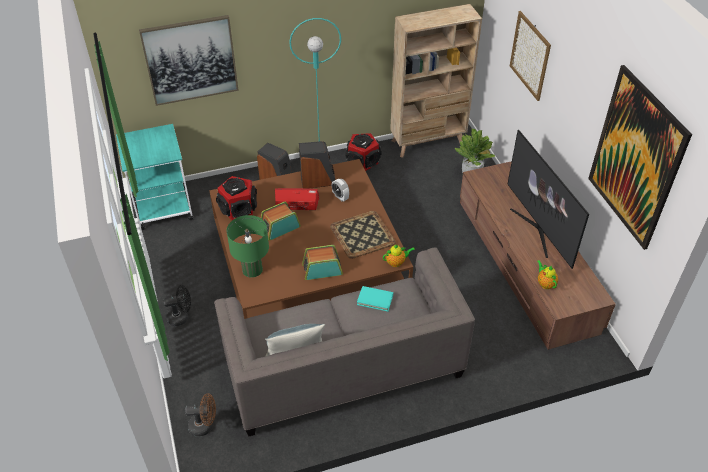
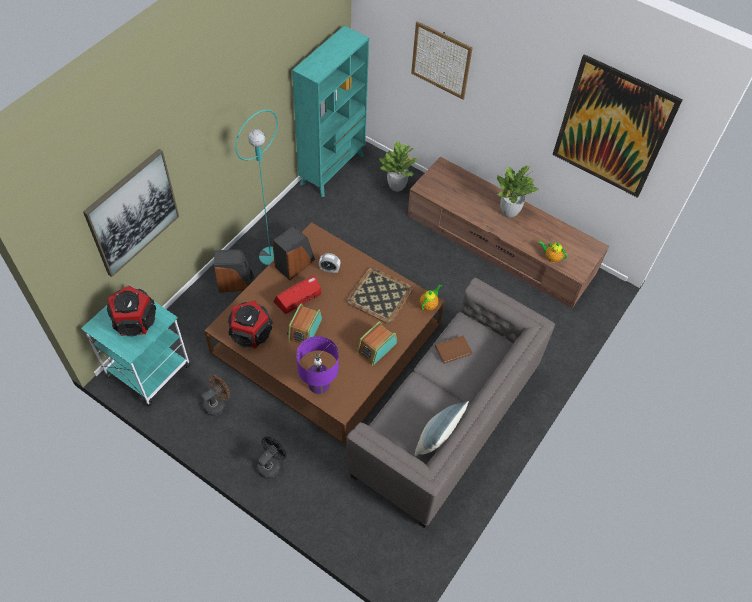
camera: 40 degrees left, 10 degrees up
brown fan [185,393,216,437] -> brown fan moved to [201,375,230,416]
green table lamp [227,215,269,278] -> purple table lamp [296,336,339,394]
speaker [345,133,382,171] -> speaker moved to [107,286,156,336]
turquoise book [357,286,393,312] -> brown book [435,336,472,364]
beige bookcase [390,4,482,158] -> turquoise bookcase [292,26,369,197]
television [508,130,589,269] -> potted plant [497,165,539,218]

